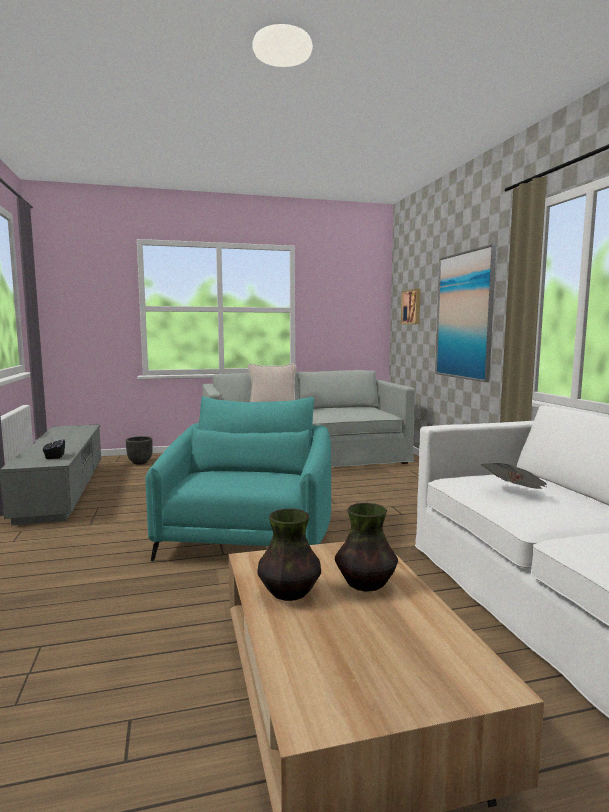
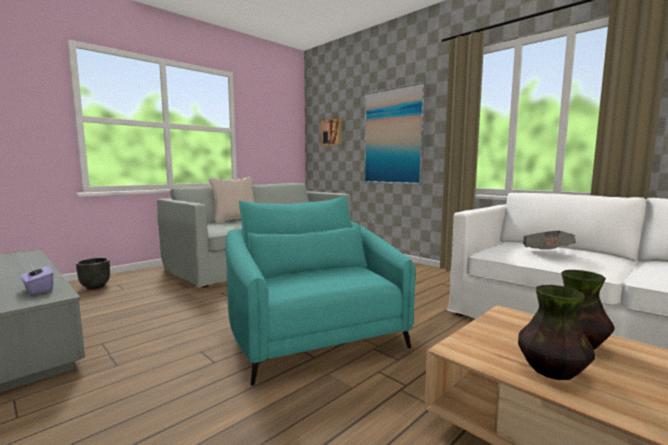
camera: 30 degrees left, 0 degrees up
black tissue box [43,435,65,459] -> purple tissue box [20,263,54,295]

